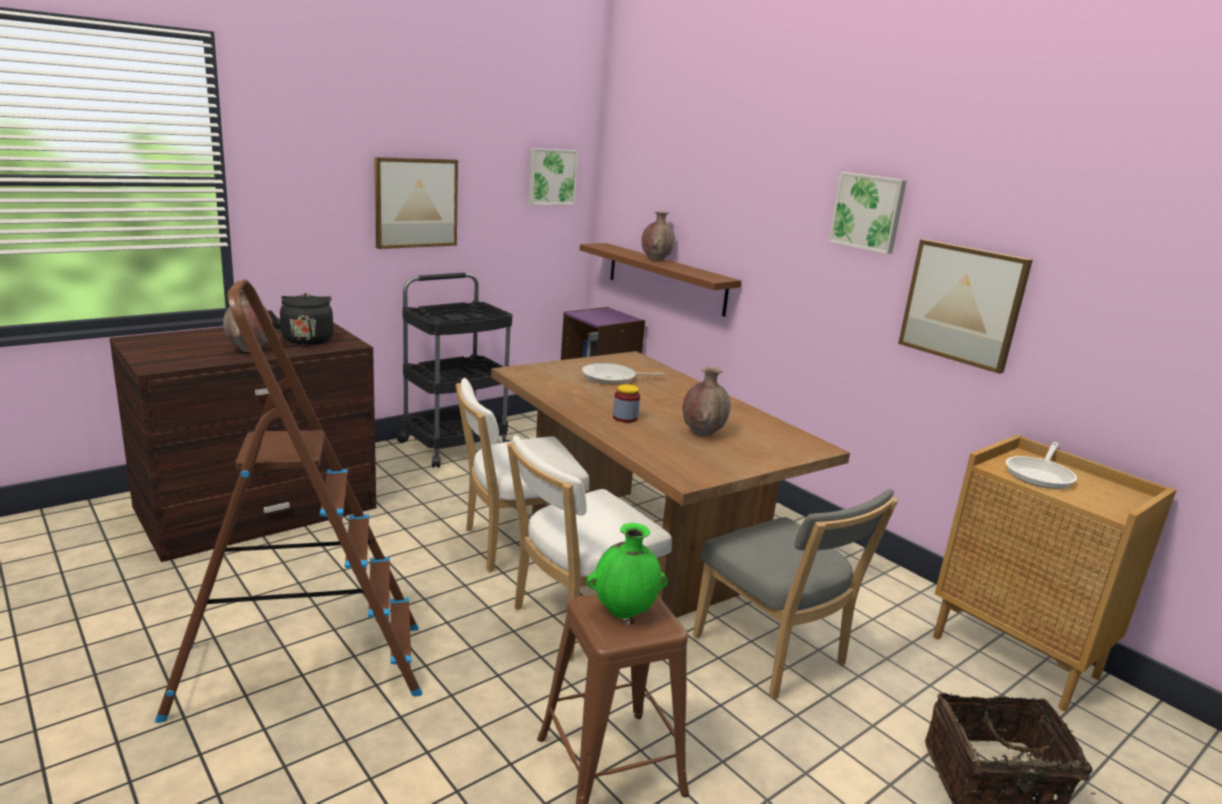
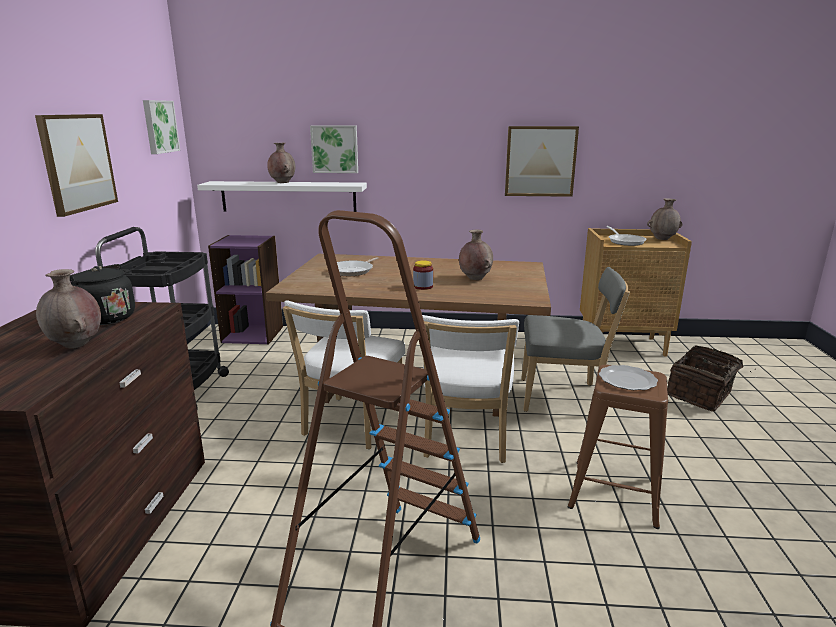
camera: 45 degrees left, 0 degrees up
brown shelf [580,243,741,317] -> white shelf [197,181,367,212]
green vase [587,523,668,618] -> plate [599,365,658,390]
picture [828,172,907,254] -> picture moved to [310,125,358,173]
none -> brown vase [647,198,683,240]

